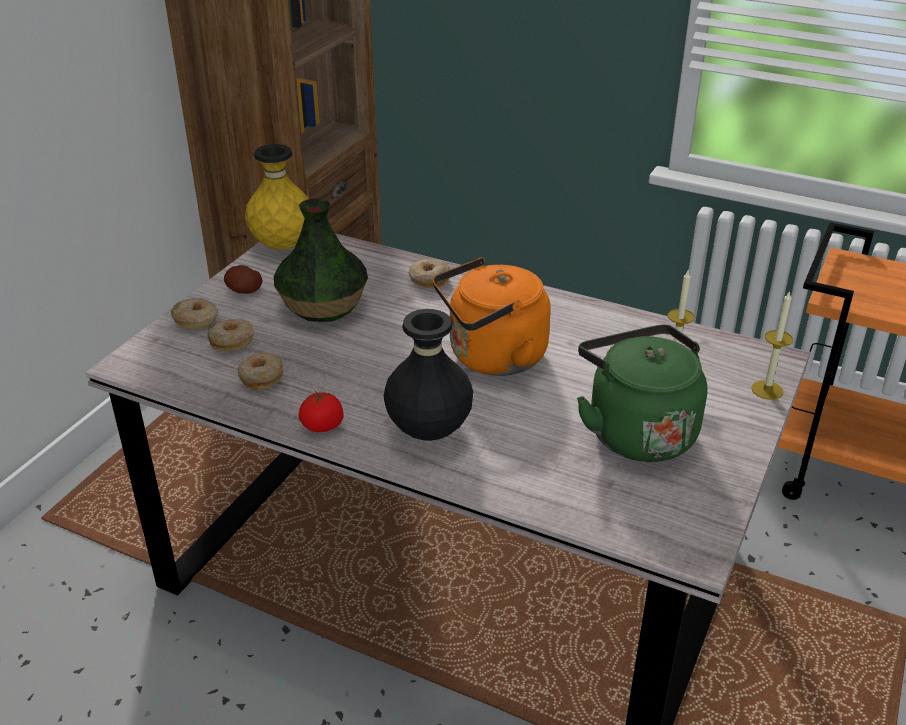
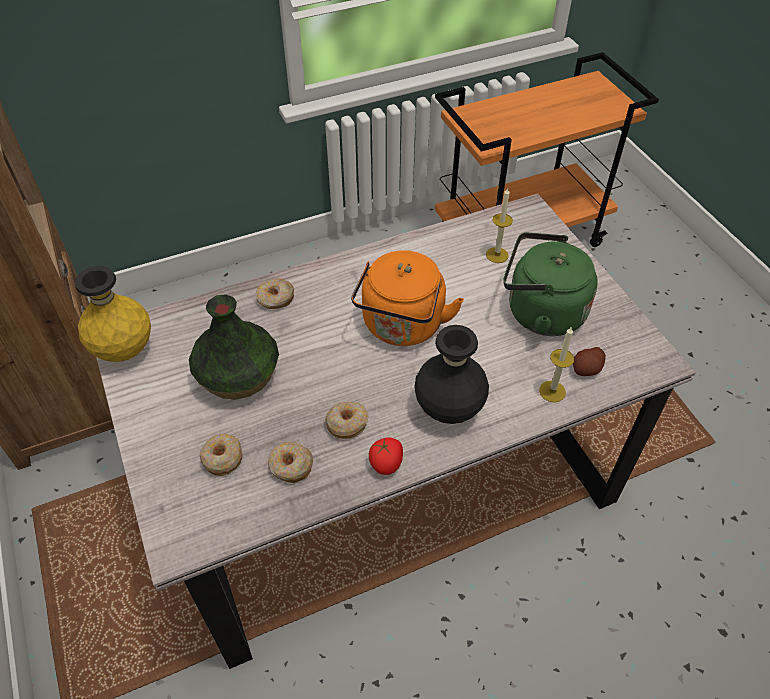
camera: 50 degrees left, 15 degrees up
donut [171,298,218,329] -> donut moved to [325,402,368,439]
potato [224,265,262,294] -> potato moved to [573,347,606,376]
candle [751,290,793,400] -> candle moved to [539,326,574,402]

